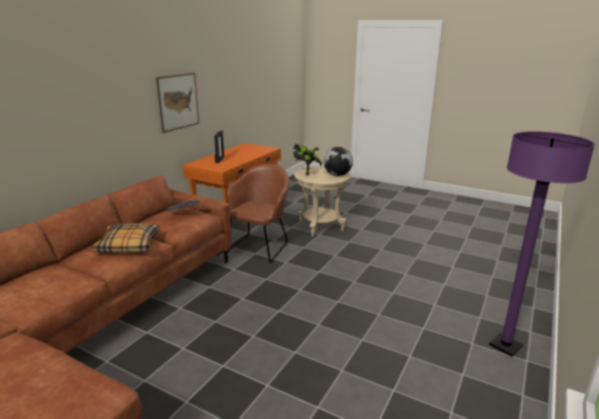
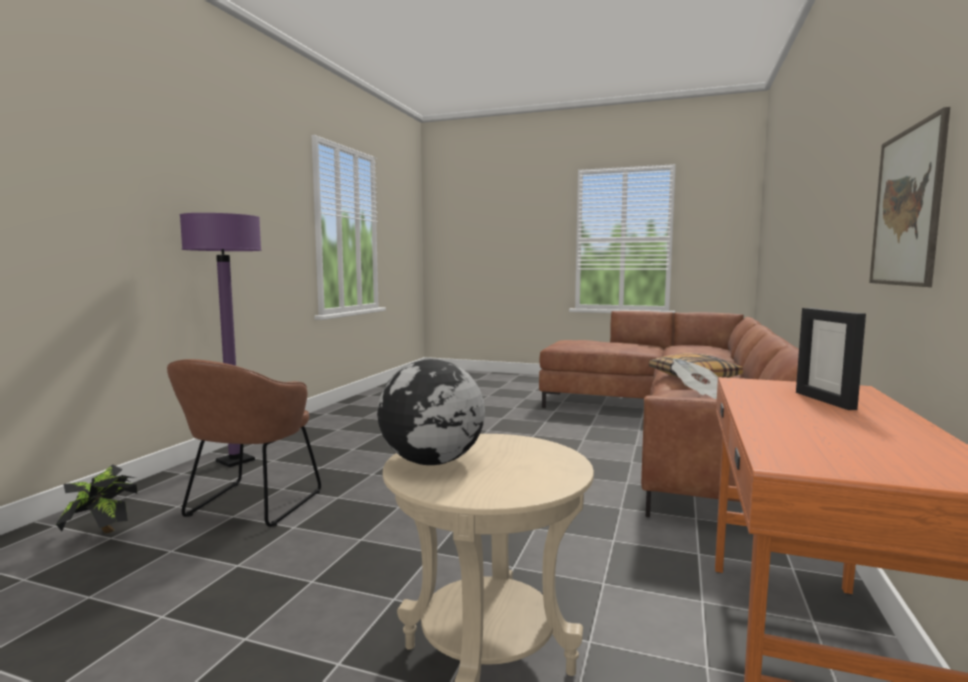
camera: 170 degrees right, 15 degrees down
brown armchair [227,164,289,262] -> brown armchair moved to [167,359,321,527]
potted plant [293,144,322,175] -> potted plant moved to [56,464,137,533]

